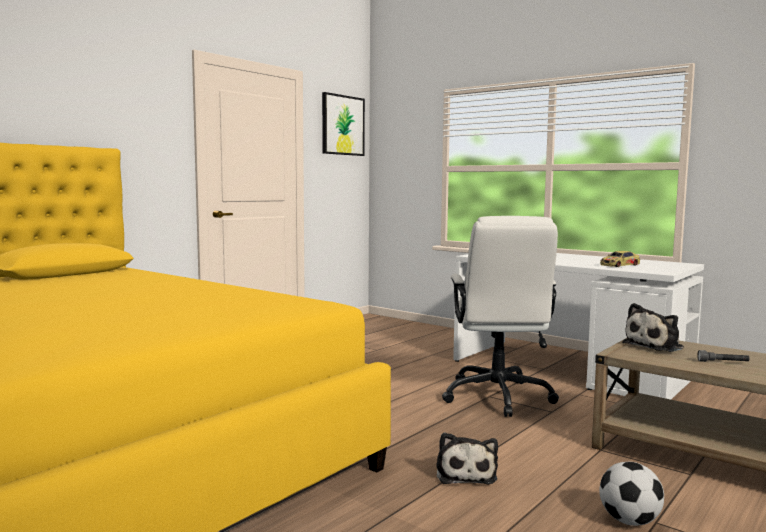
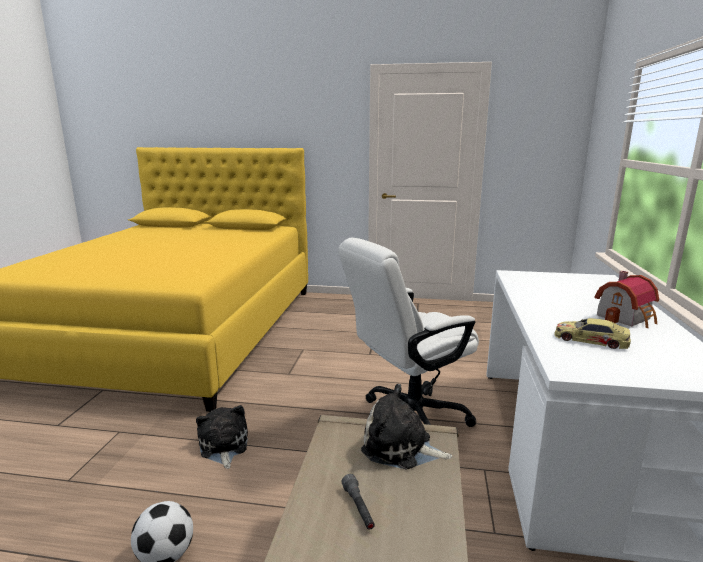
camera: 60 degrees right, 10 degrees up
picture [322,92,365,156] -> none
plush toy [436,432,498,485] -> plush toy turned 105 degrees clockwise [196,405,248,469]
none -> toy house [594,271,659,328]

